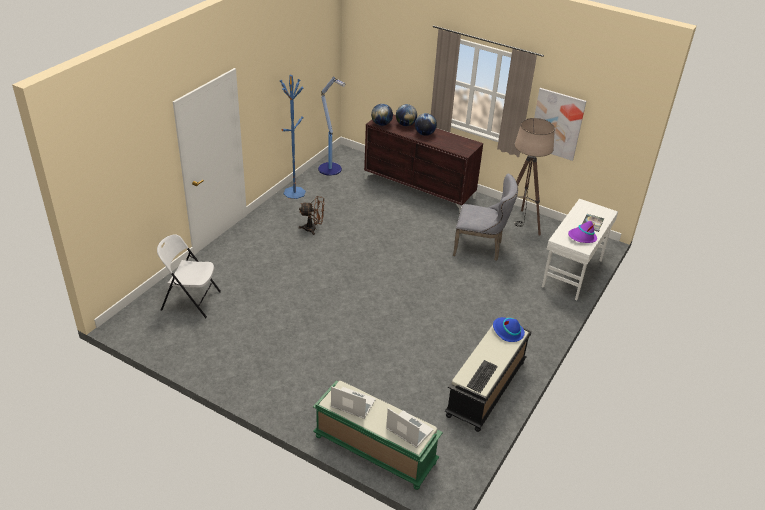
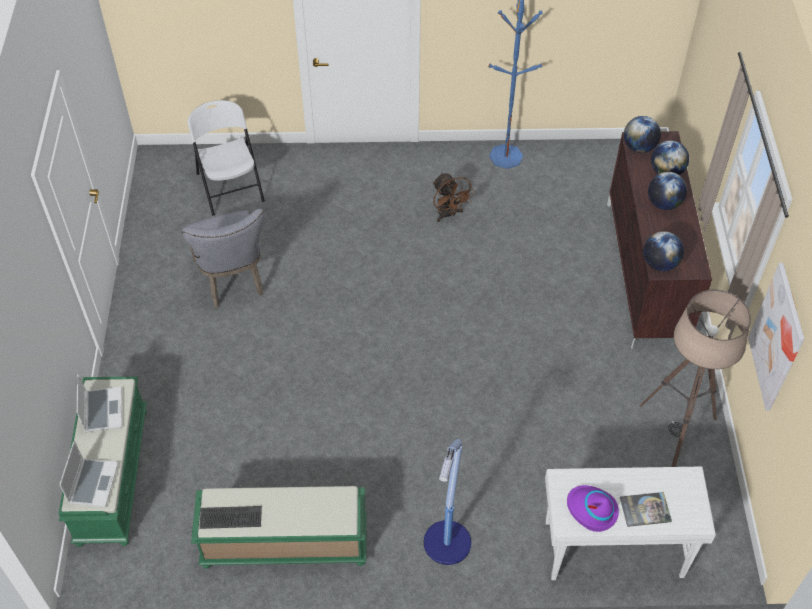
camera: 60 degrees right, 15 degrees up
floor lamp [318,77,345,176] -> floor lamp moved to [424,439,471,565]
black bench [444,325,532,432] -> green bench [191,486,366,569]
grey chair [453,174,518,261] -> grey chair moved to [182,209,265,307]
blue hat [493,317,525,342] -> none
none -> globe [643,231,684,271]

